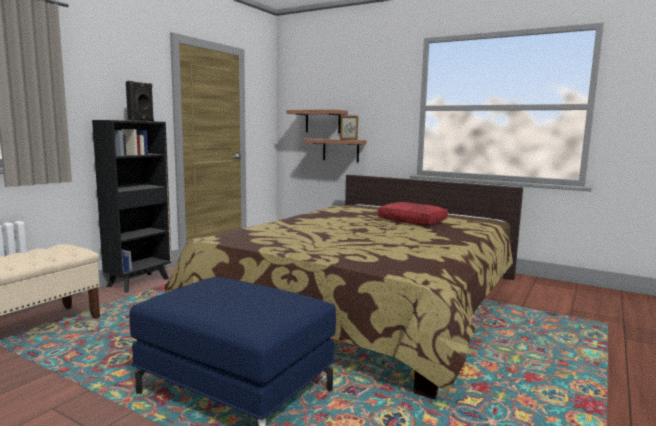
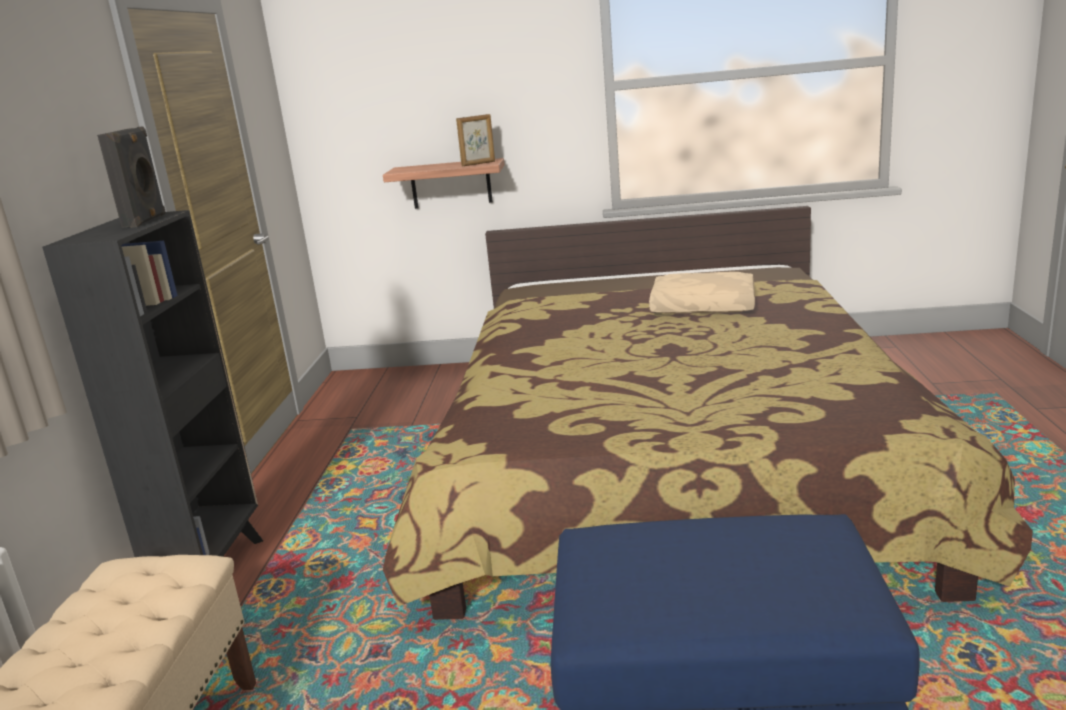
camera: 25 degrees left, 10 degrees up
shelf [286,110,348,133] -> none
red pillow [378,202,448,225] -> beige pillow [649,272,755,314]

